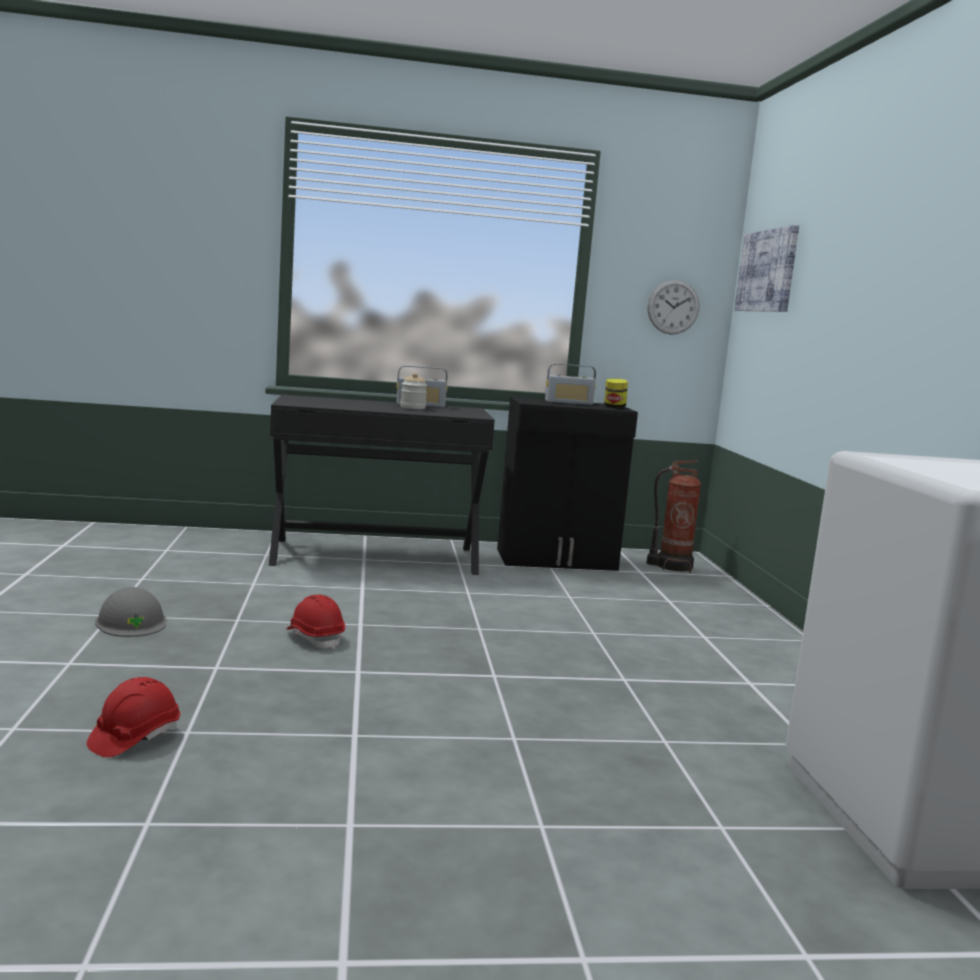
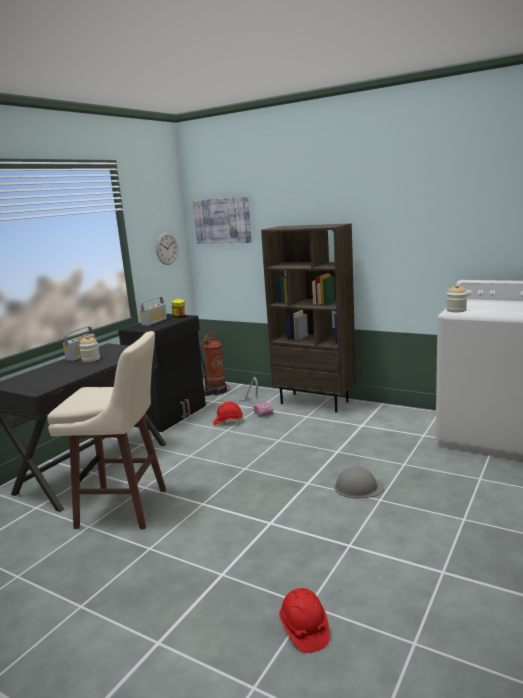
camera: 50 degrees left, 5 degrees up
grey hard hat [95,587,166,637] -> grey hard hat moved to [334,467,384,498]
red hard hat [287,595,345,649] -> red hard hat moved to [213,402,244,425]
none -> beige stool [47,331,166,530]
none -> vacuum cleaner [239,377,273,417]
none -> brown bookcase [261,223,356,413]
none -> jar [446,285,467,312]

